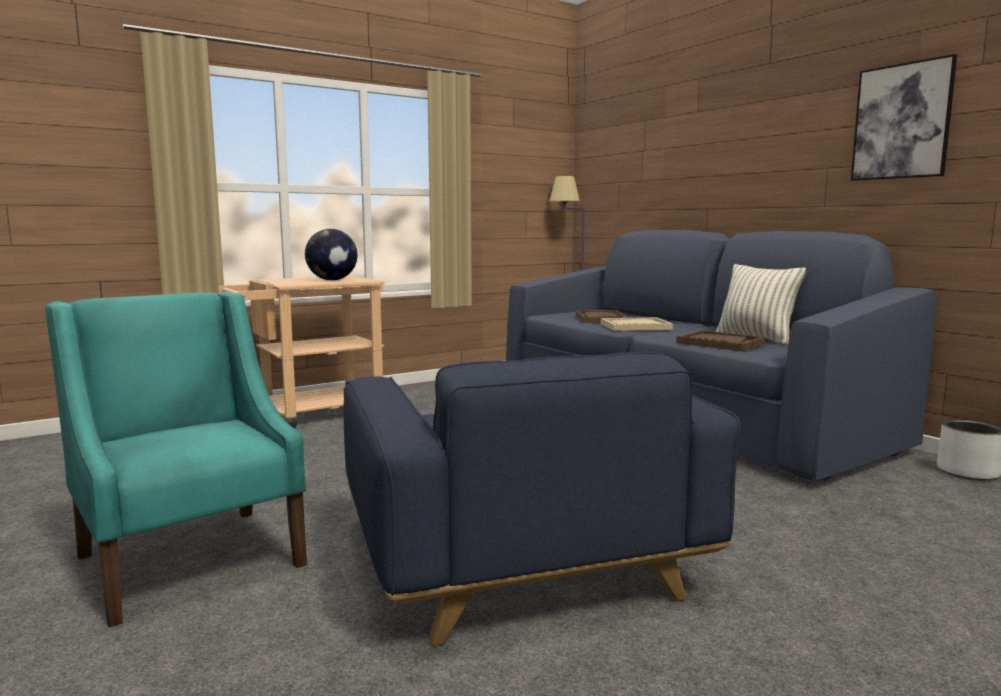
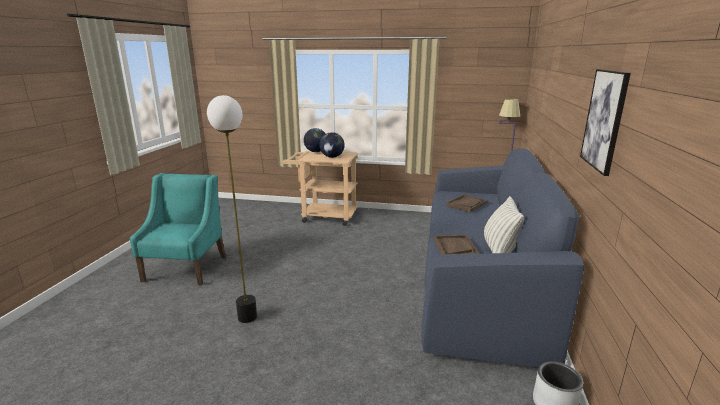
camera: 45 degrees right, 10 degrees up
blue armchair [343,352,741,646] -> floor lamp [207,95,257,323]
beige tray [601,317,673,331] -> none
none -> globe [304,128,326,152]

